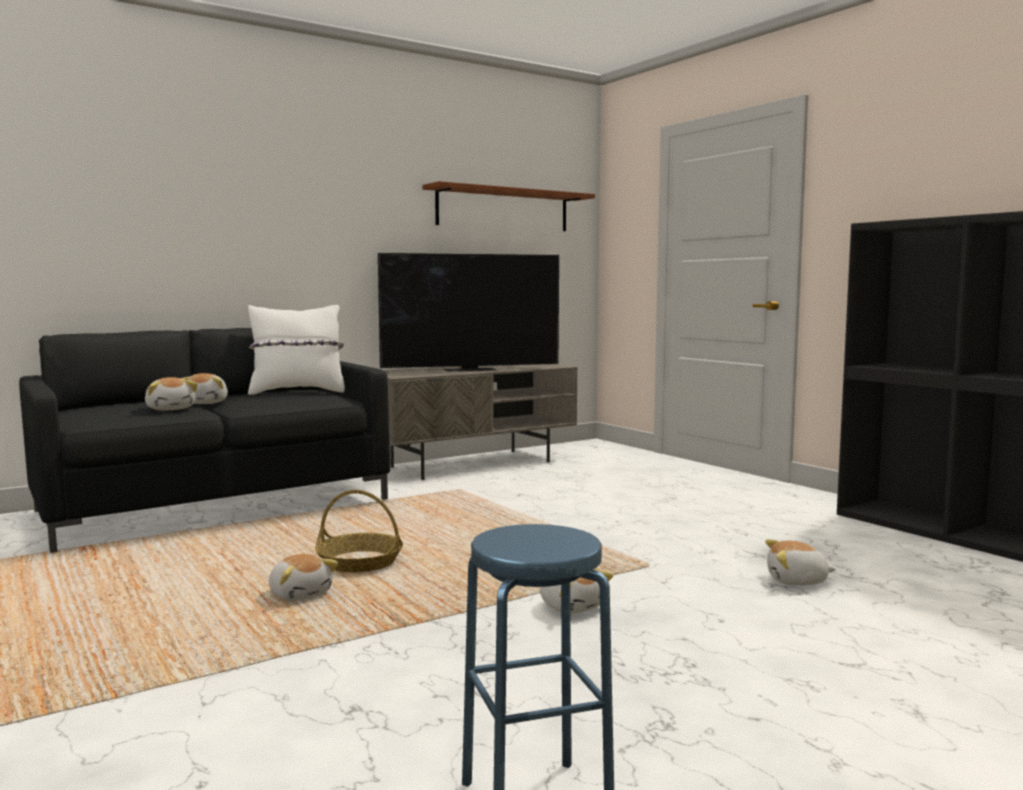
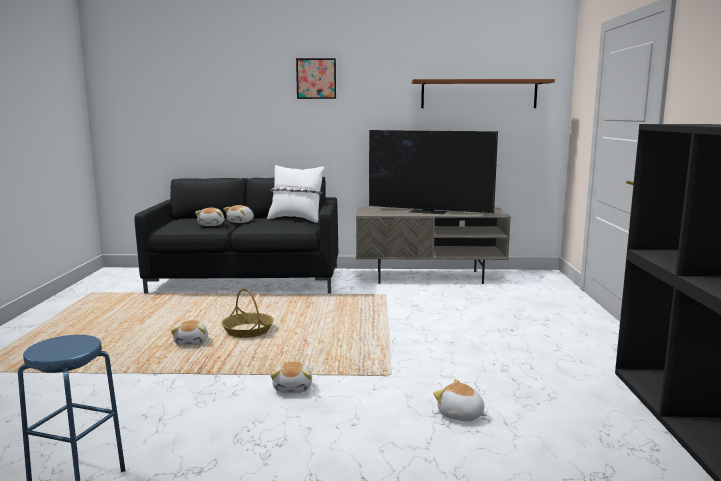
camera: 35 degrees right, 5 degrees up
none -> picture [296,58,336,99]

